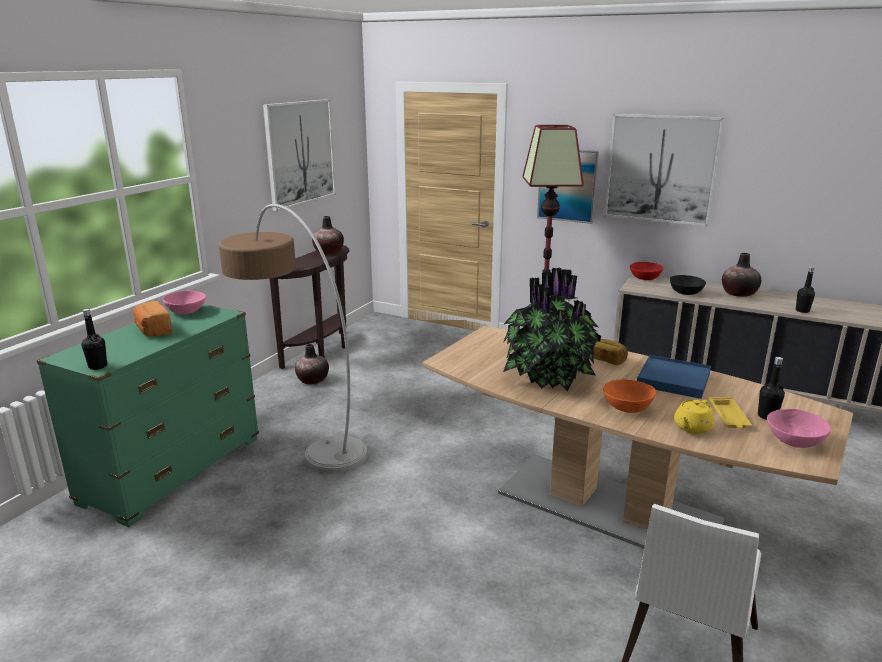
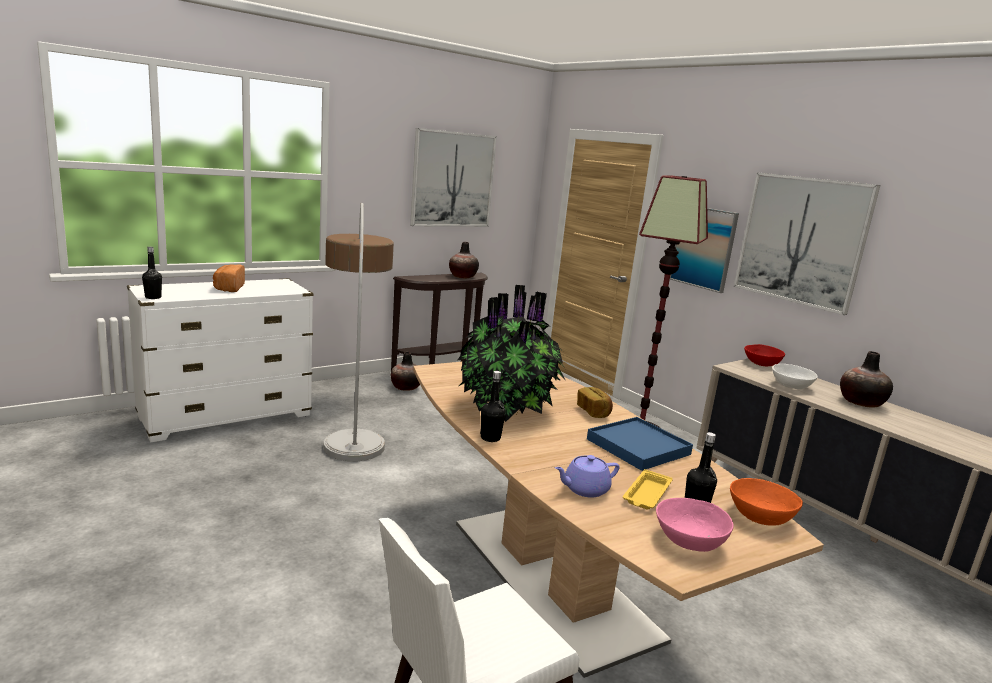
camera: 25 degrees right, 5 degrees down
green dresser [36,304,259,527] -> white dresser [127,278,314,442]
pink bowl [163,291,206,314] -> none
orange bowl [603,379,656,413] -> orange bowl moved to [730,478,803,526]
black bowl [670,275,706,295] -> white bowl [772,364,818,389]
yellow teapot [674,400,715,434] -> purple teapot [555,455,620,498]
black bottle [796,267,815,313] -> black bottle moved to [480,371,506,442]

